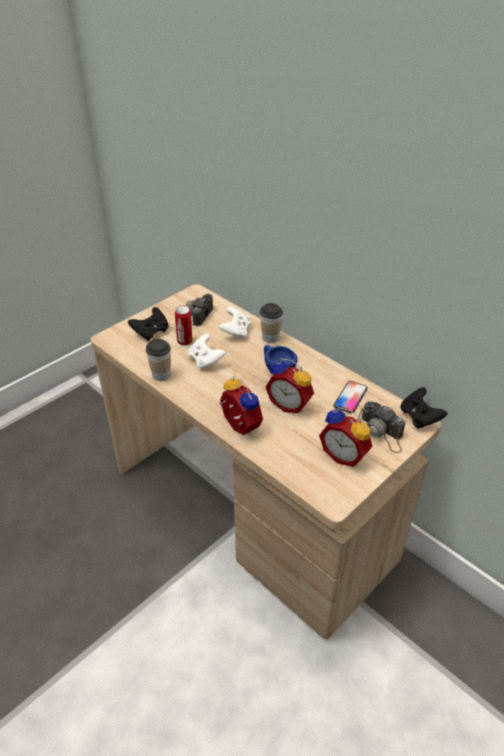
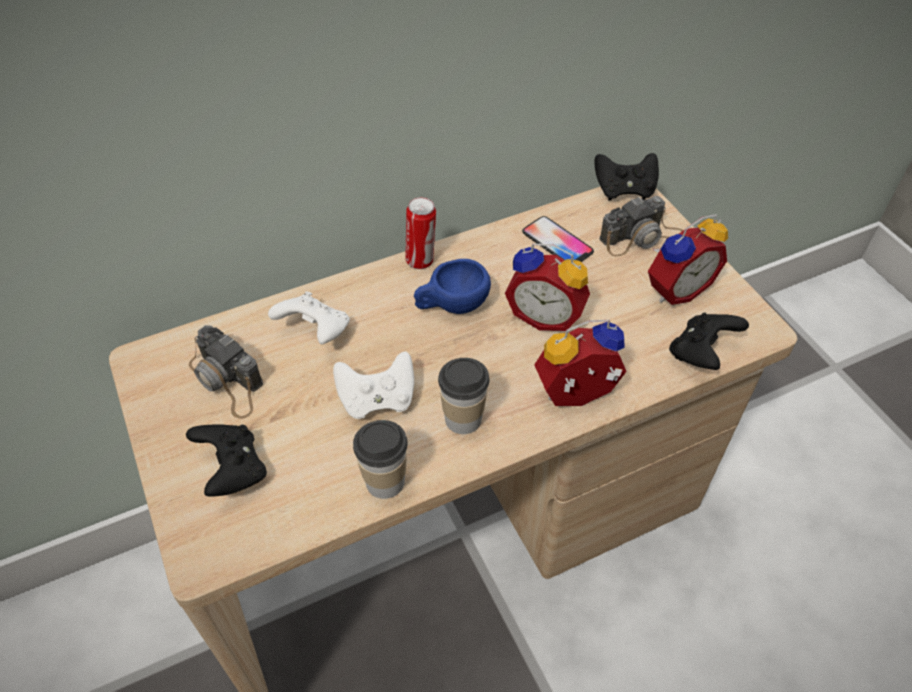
camera: 70 degrees left, 10 degrees up
can [175,305,192,345] -> can moved to [405,197,436,269]
cup [260,303,283,343] -> cup moved to [438,358,489,434]
alarm clock [266,358,314,413] -> alarm clock turned 60 degrees clockwise [505,243,590,331]
none -> black game controller [669,313,749,370]

